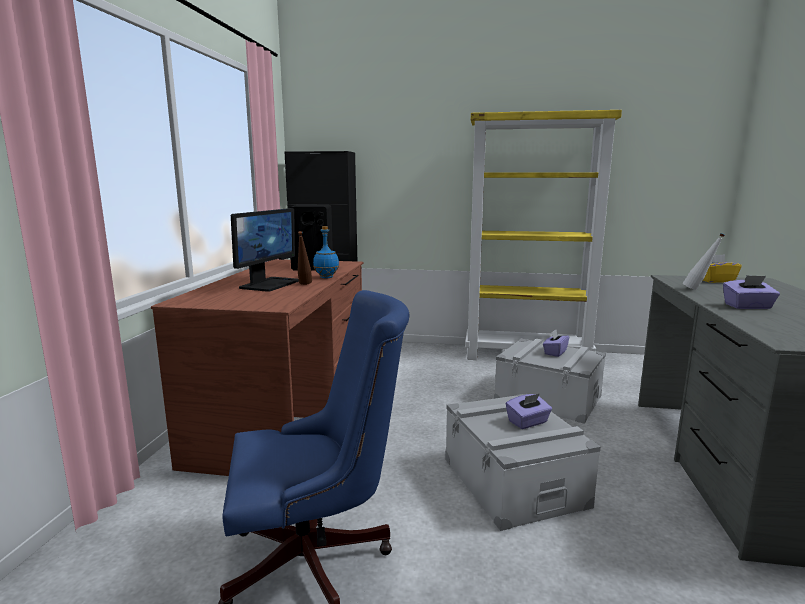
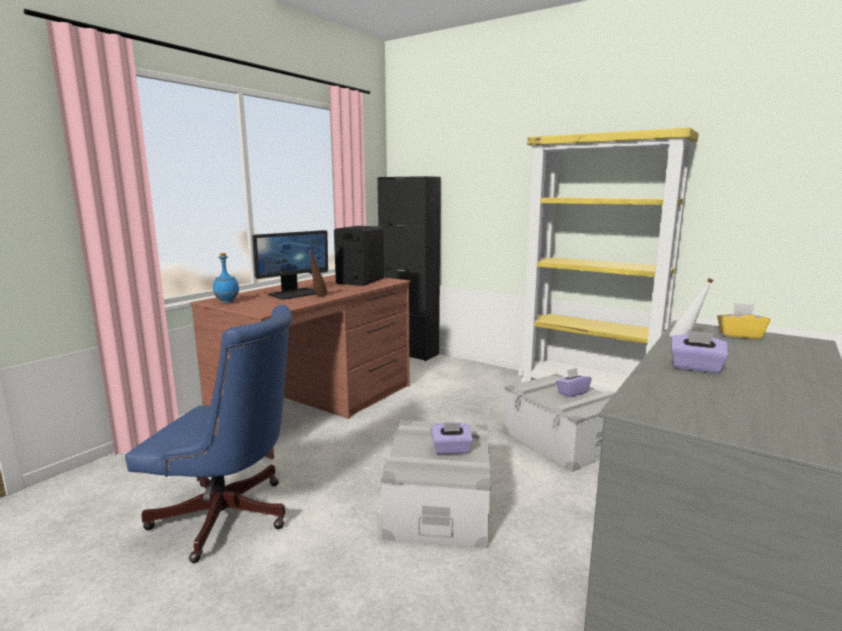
camera: 25 degrees right, 0 degrees up
blue bottle [313,226,339,278] -> blue bottle moved to [213,253,240,303]

